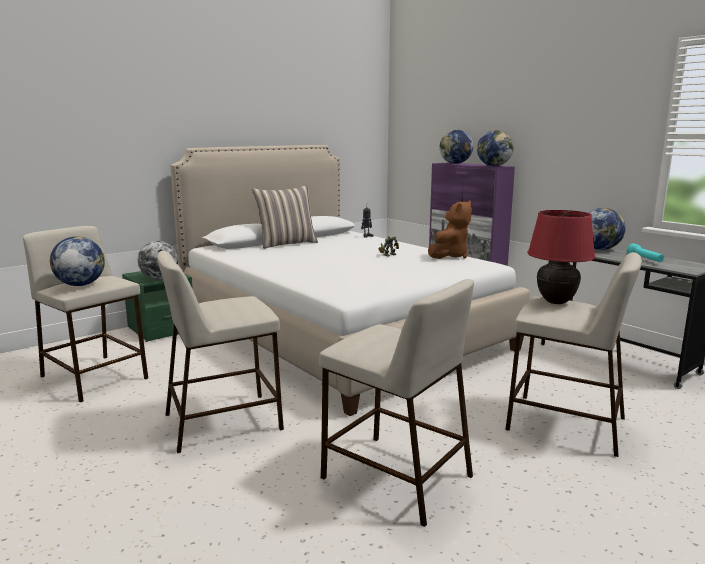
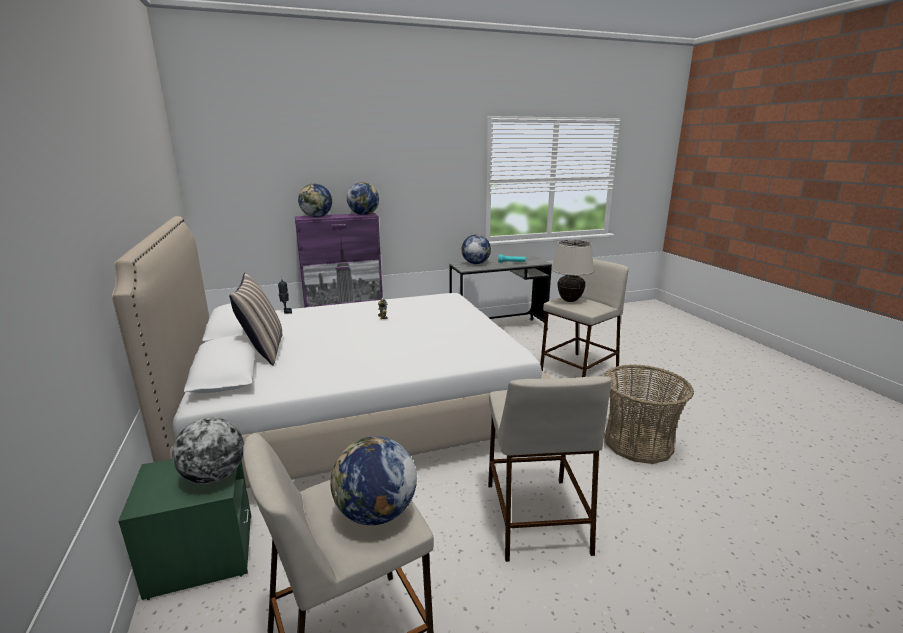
camera: 70 degrees left, 5 degrees up
beige stool [319,279,474,527] -> basket [604,364,694,464]
brown plush toy [428,200,472,259] -> none
red table lamp [527,210,595,304] -> beige table lamp [551,240,594,302]

